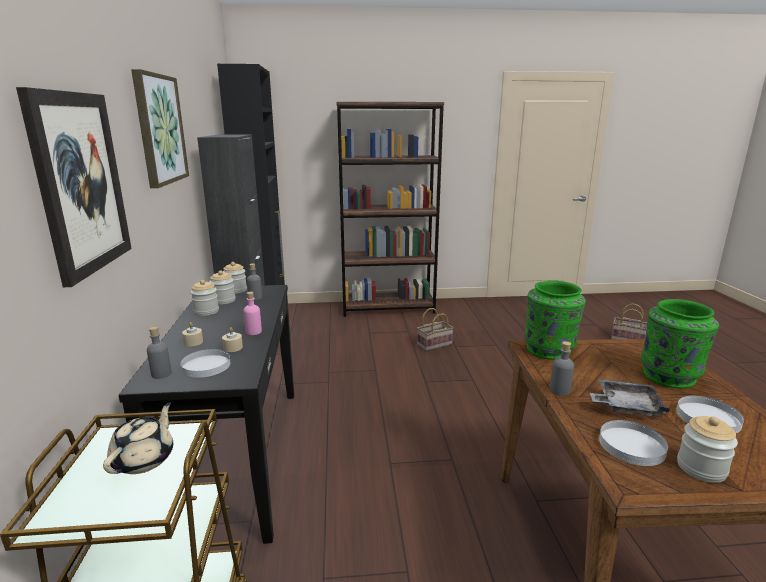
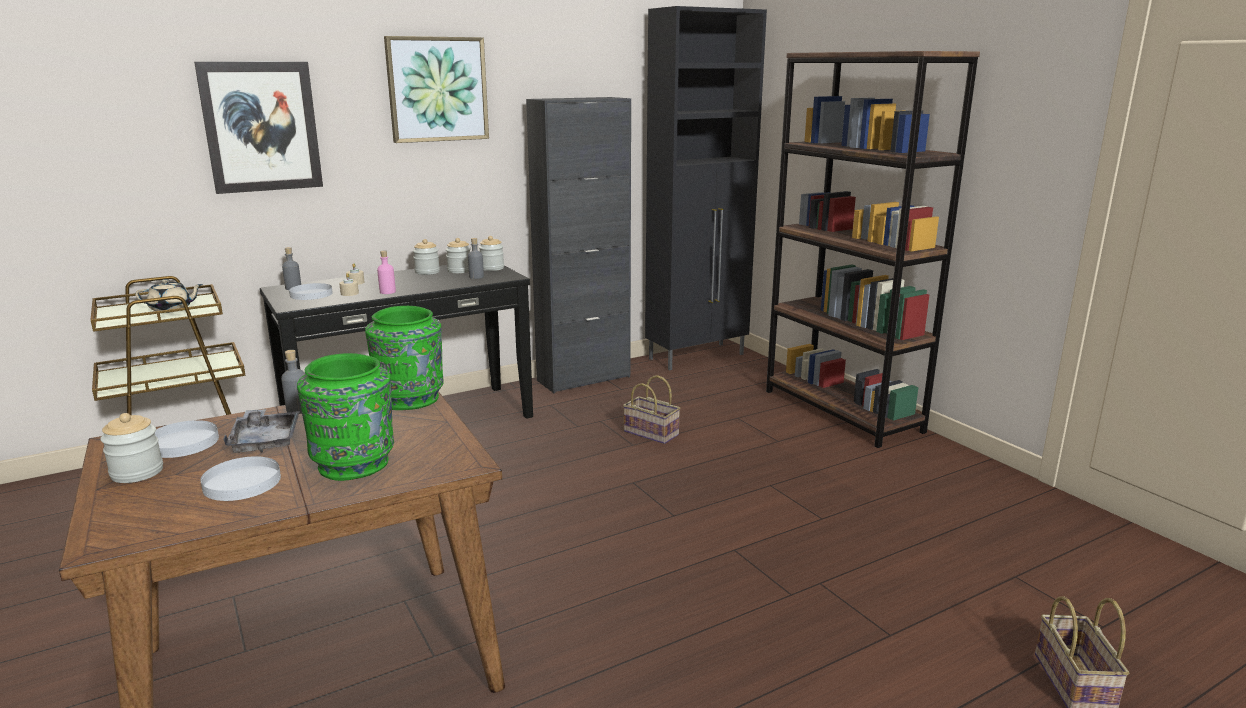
camera: 65 degrees right, 0 degrees up
basket [417,308,454,351] -> basket moved to [623,375,680,444]

